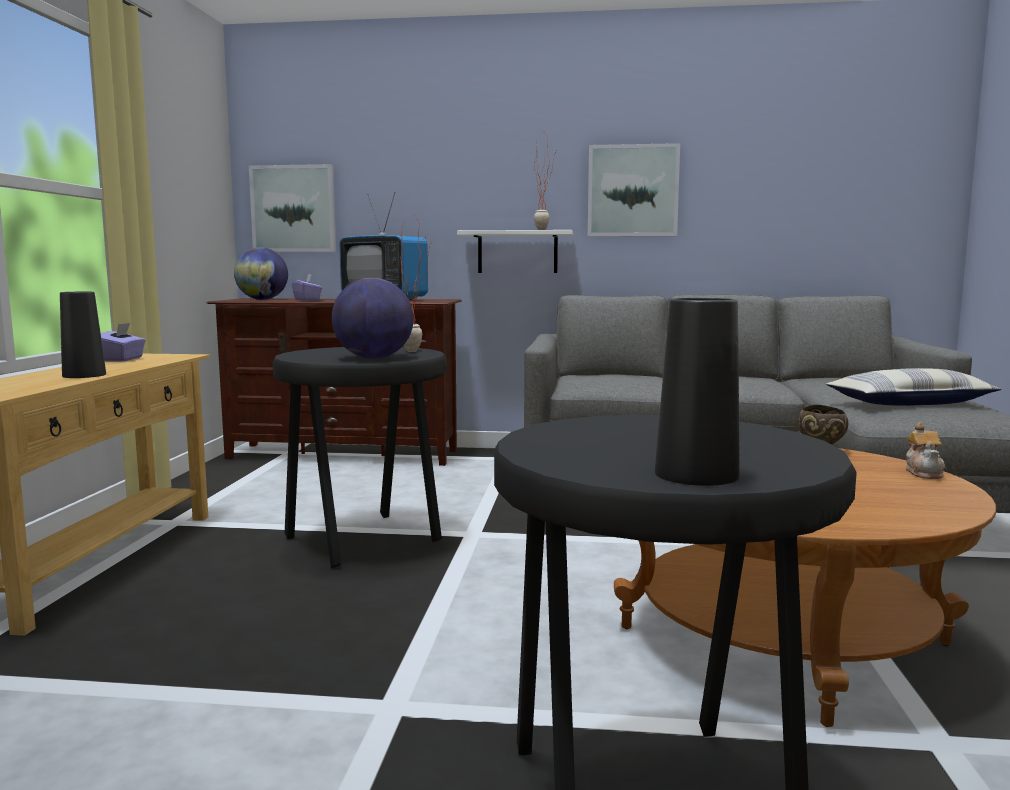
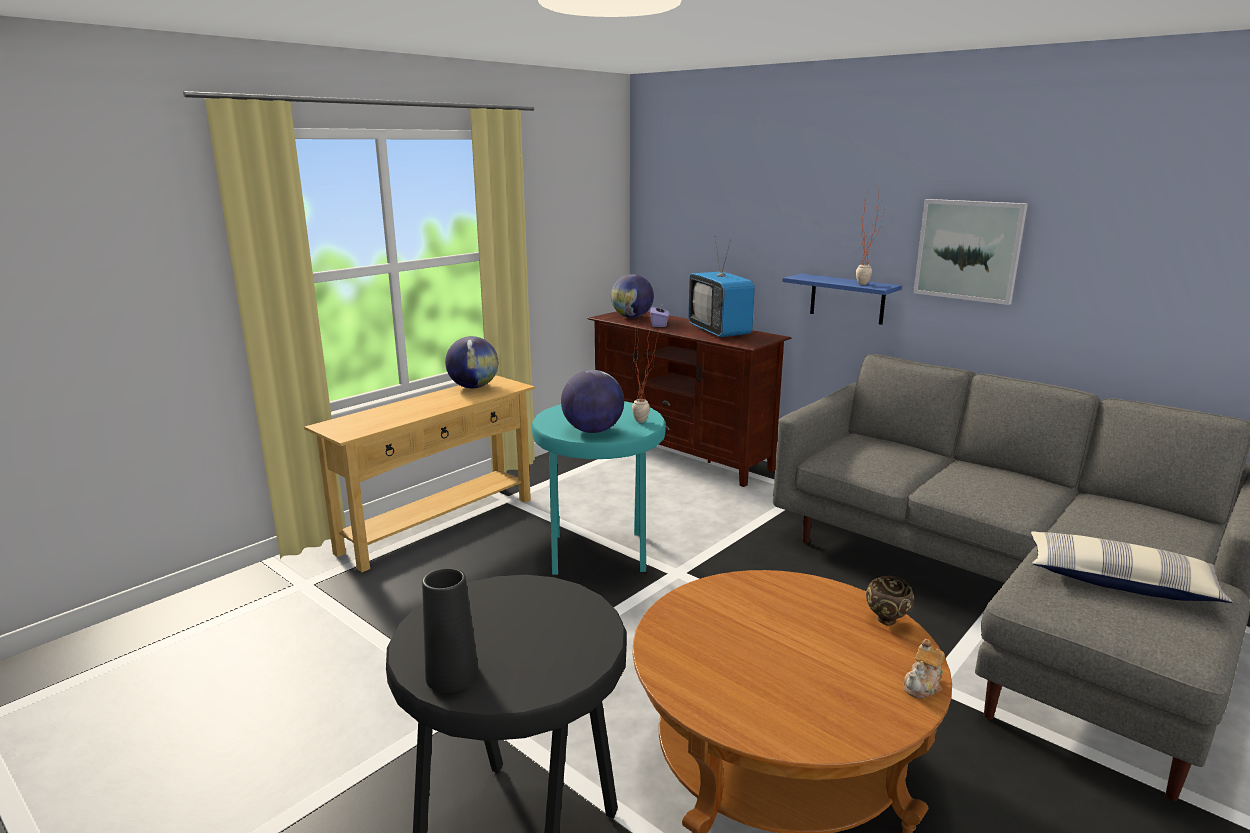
camera: 35 degrees right, 10 degrees up
black vase [60,292,106,378] -> none
purple tissue box [101,323,146,361] -> globe [445,336,498,388]
picture [249,164,336,252] -> none
black stool [273,347,447,568] -> turquoise stool [532,401,666,575]
white shelf [457,230,573,273] -> blue shelf [782,274,902,325]

